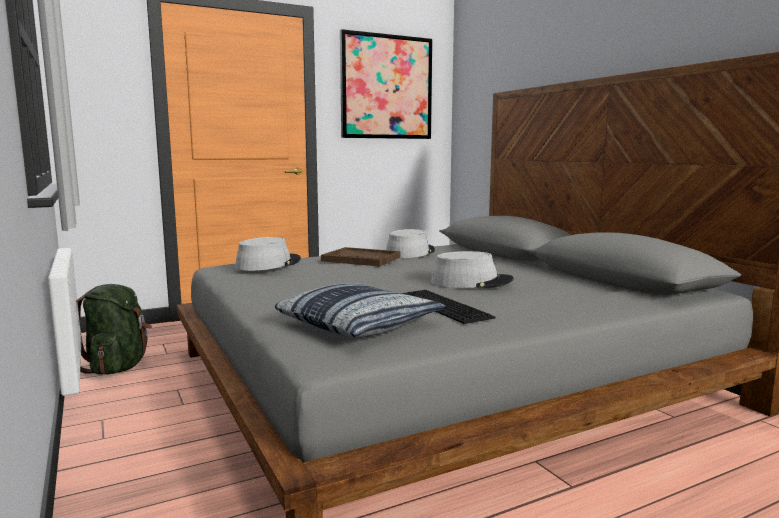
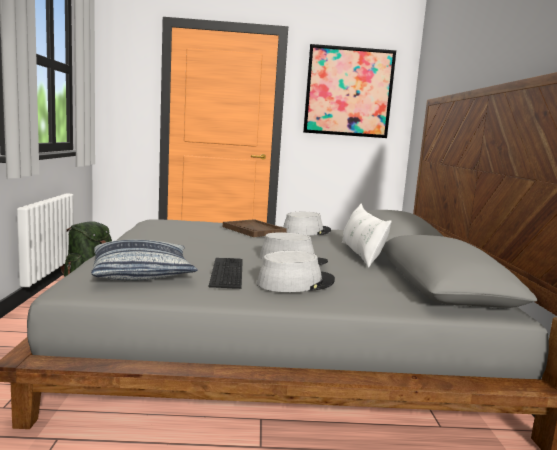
camera: 25 degrees right, 0 degrees up
grey hat [235,237,301,271] -> grey hat moved to [257,251,335,292]
none -> white pillow [342,204,392,268]

